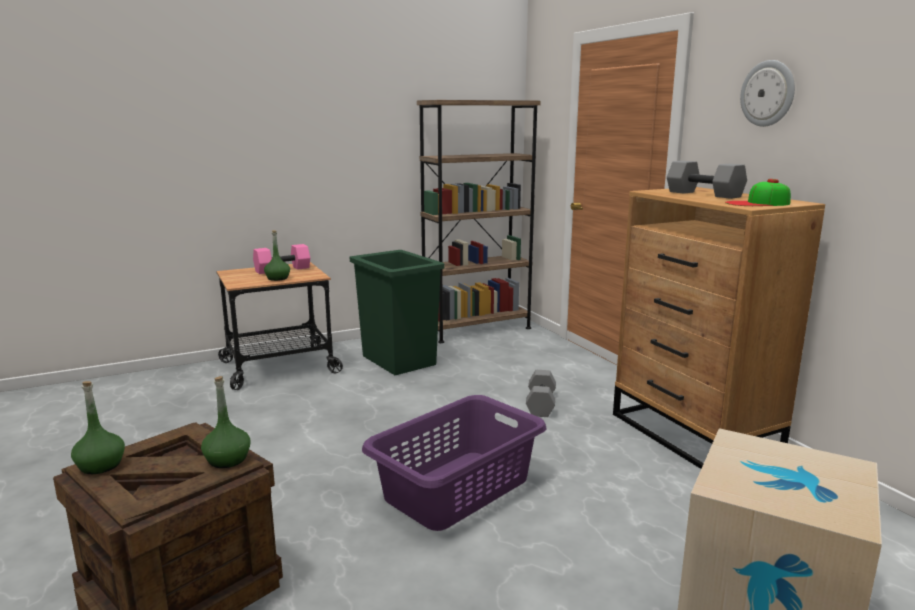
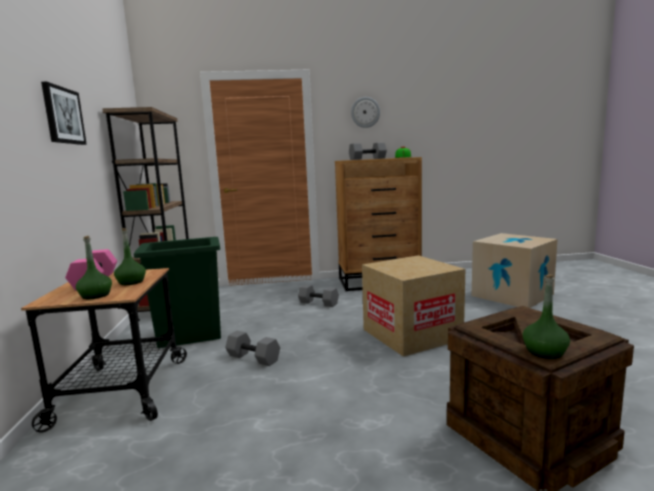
camera: 70 degrees left, 5 degrees down
green bottle [201,376,251,468] -> green bottle moved to [76,236,112,299]
purple laundry basket [362,395,547,531] -> cardboard box [362,255,465,357]
none -> picture [41,82,87,145]
none -> grey dumbbell [225,331,280,366]

